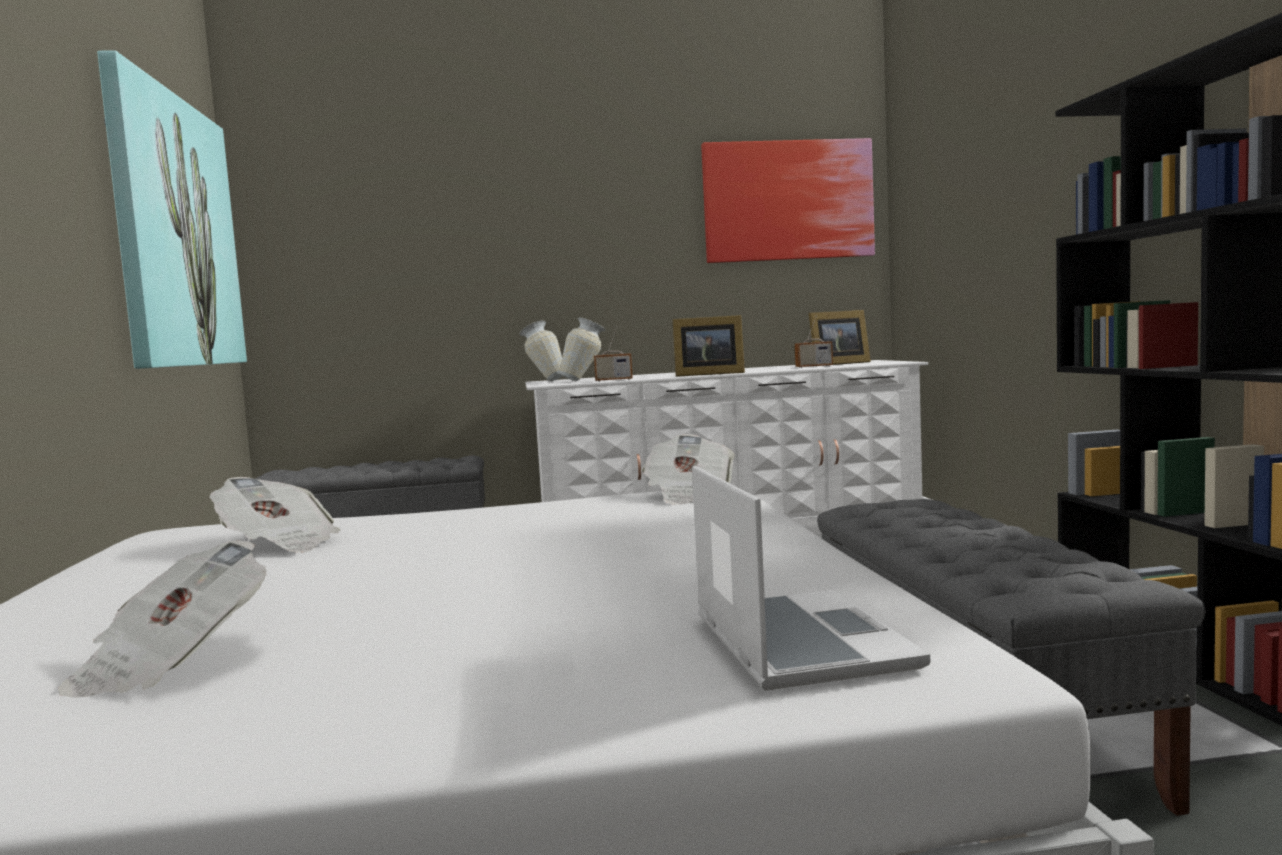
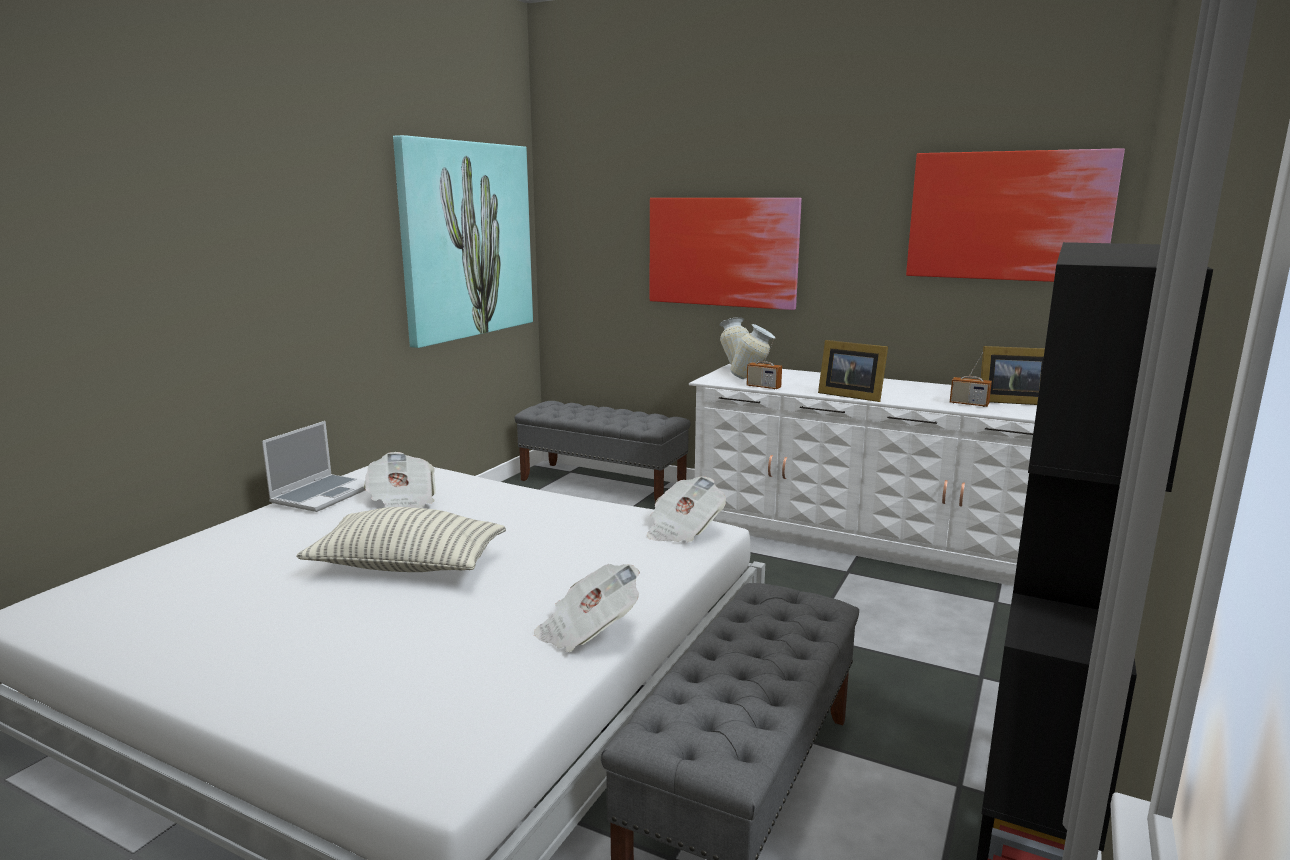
camera: 35 degrees right, 10 degrees up
newspaper [58,540,267,698] -> newspaper moved to [534,564,640,652]
laptop [692,466,930,691] -> laptop moved to [262,421,365,512]
none -> pillow [296,507,506,572]
none -> picture [650,198,802,310]

